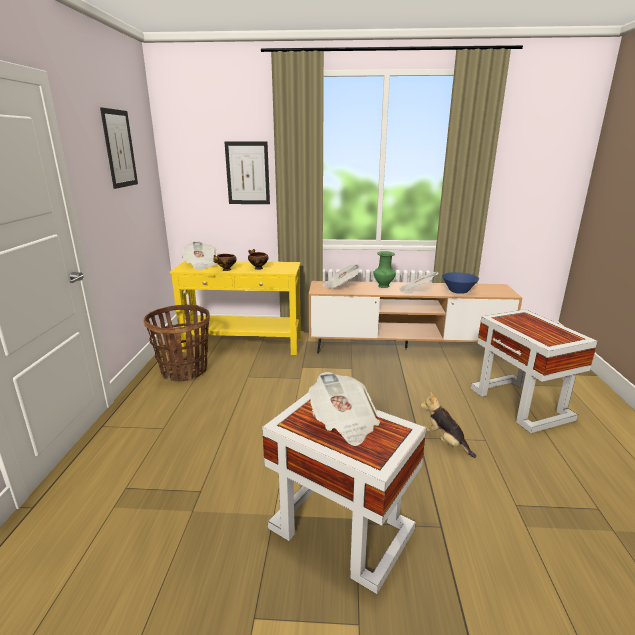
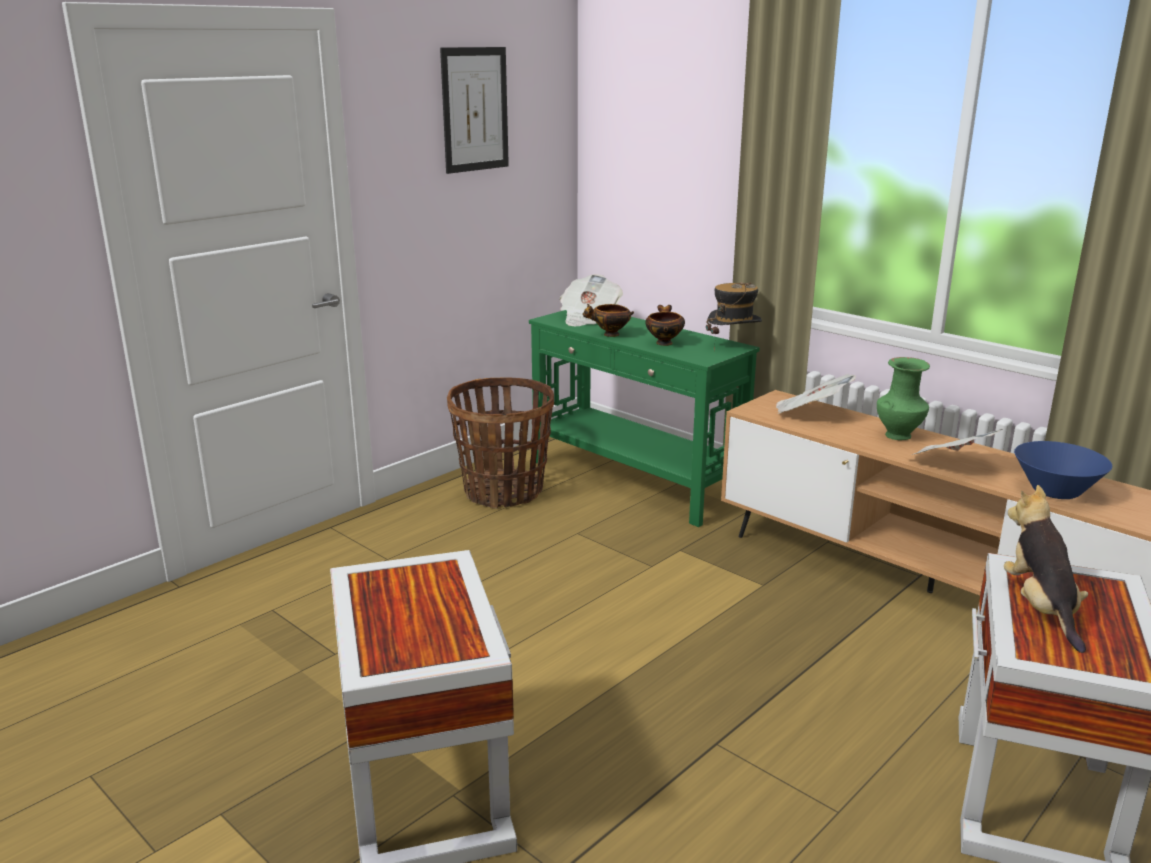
camera: 40 degrees right, 0 degrees up
yellow console table [170,260,301,355] -> green console table [529,310,760,527]
picture [224,141,270,204] -> none
newspaper [308,372,380,446] -> none
plush toy [420,392,476,458] -> plush toy moved to [1004,485,1088,653]
none -> hat [706,282,762,351]

